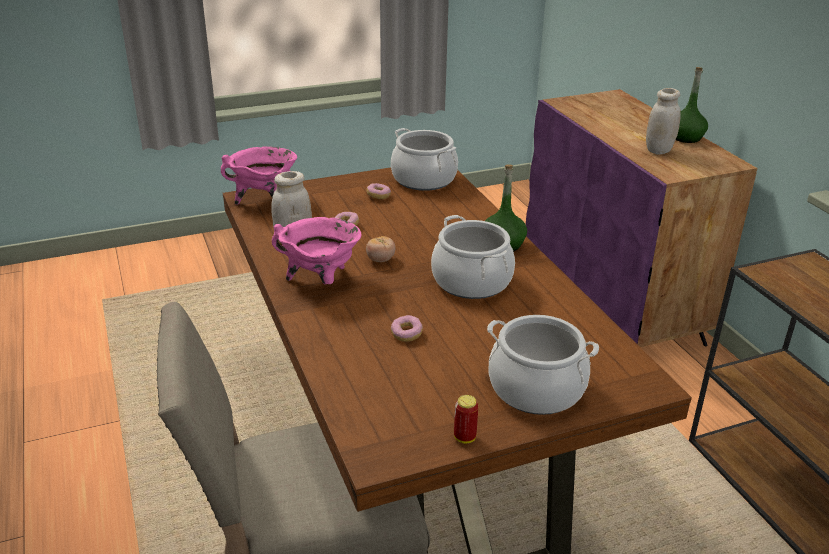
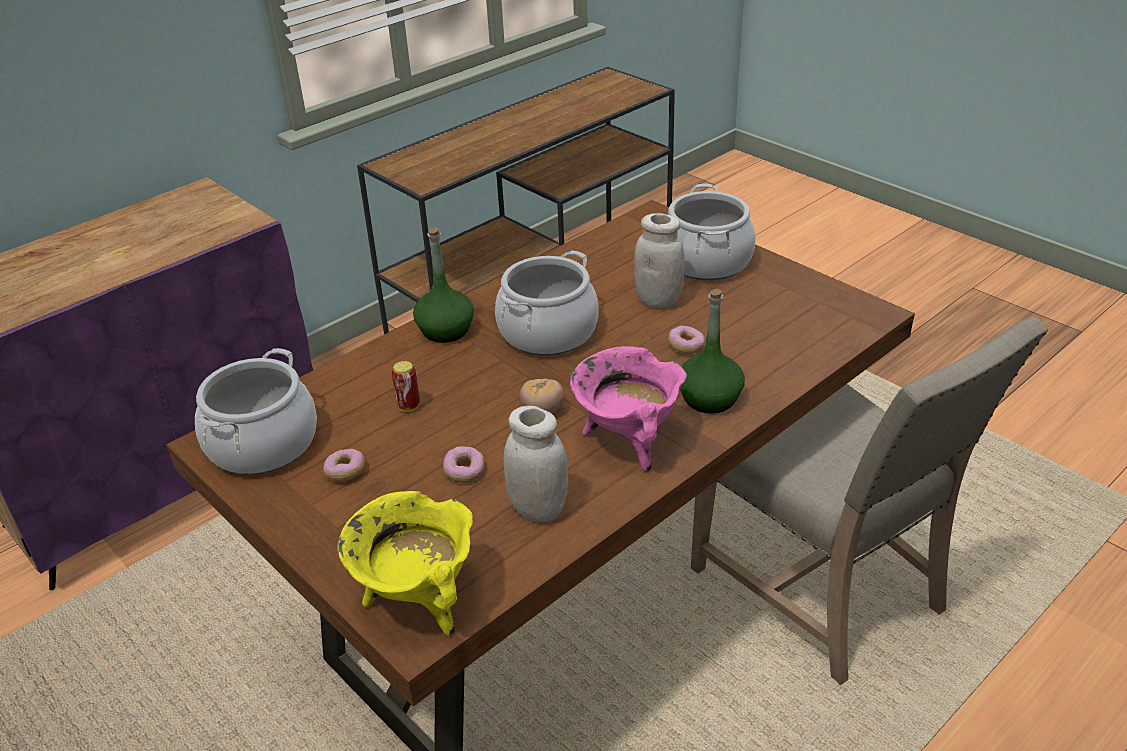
camera: 110 degrees left, 5 degrees up
pink cooking pot [221,146,297,205] -> yellow cooking pot [337,491,473,636]
can [454,395,478,443] -> can moved to [392,361,420,412]
white jar [646,88,681,155] -> white jar moved to [634,213,685,308]
green bottle [676,67,708,143] -> green bottle moved to [680,289,745,414]

